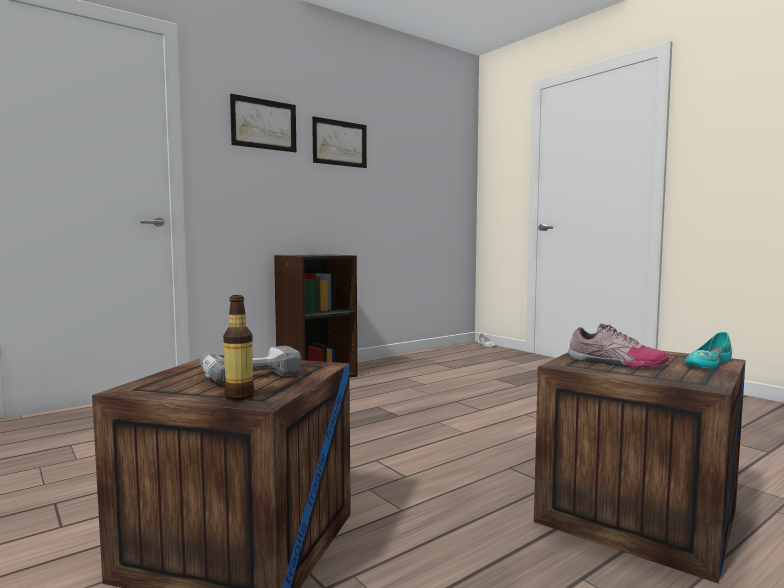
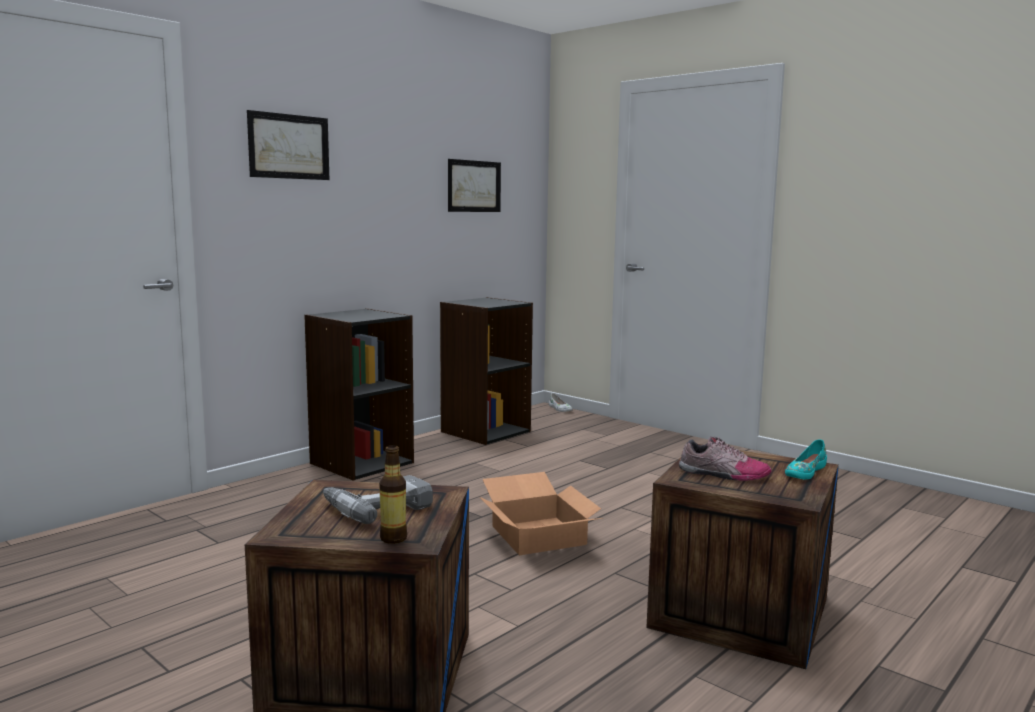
camera: 10 degrees left, 5 degrees up
picture [312,116,367,168] -> picture moved to [448,159,501,212]
none -> black bookcase [440,297,533,445]
none -> cardboard box [480,472,603,555]

